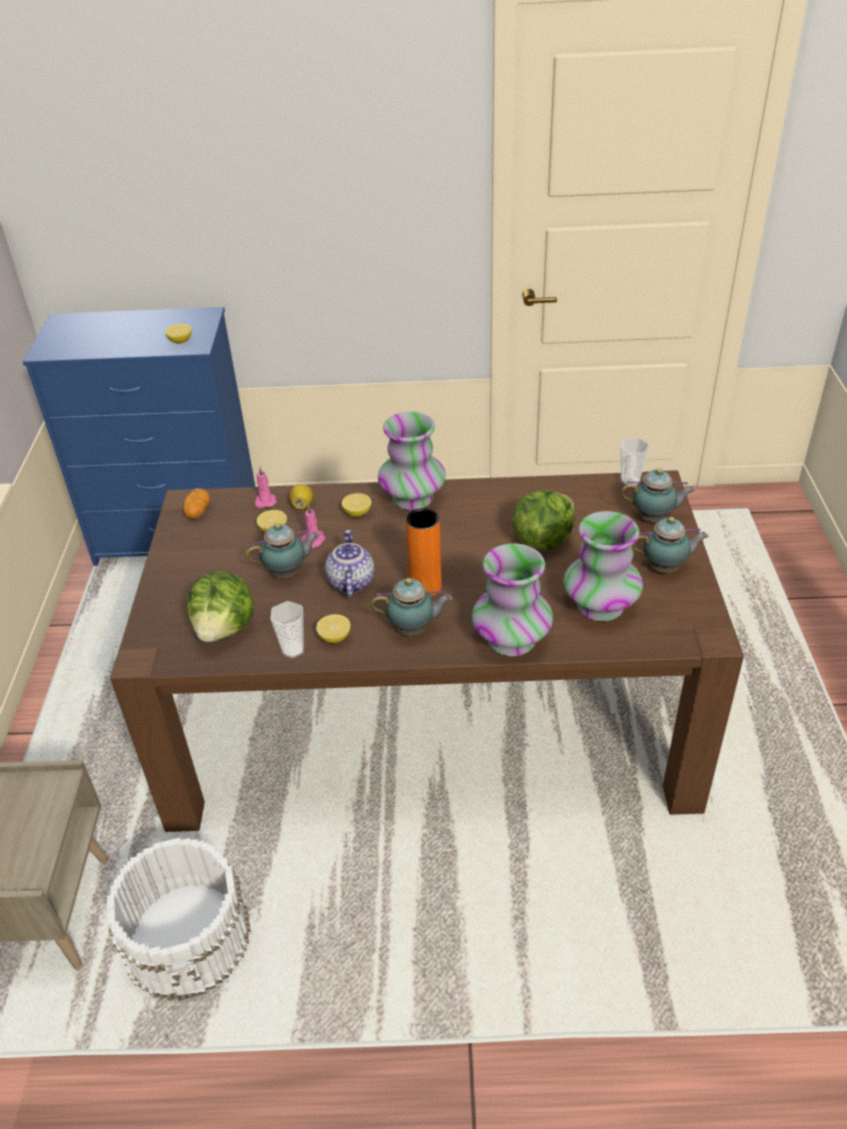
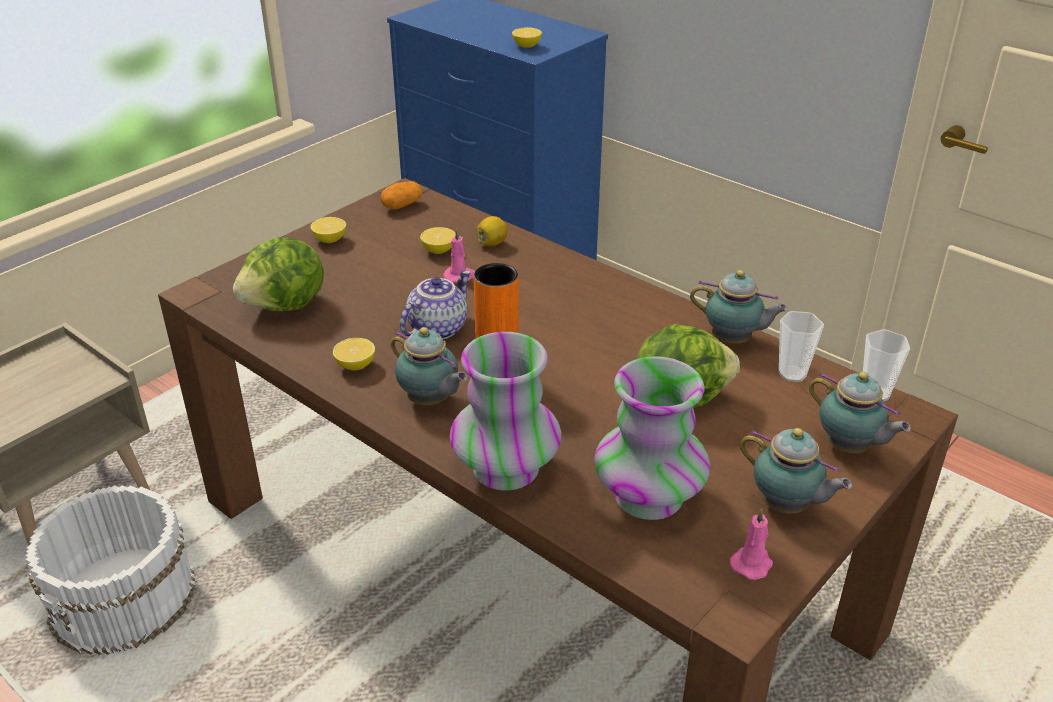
camera: 40 degrees right, 5 degrees down
teapot [245,523,319,578] -> teapot moved to [690,270,788,344]
pink candle [255,467,277,508] -> pink candle moved to [730,508,773,580]
cup [271,601,304,658] -> cup moved to [779,311,824,382]
lemon [342,493,371,517] -> lemon moved to [311,217,346,243]
vase [378,412,446,510] -> none

